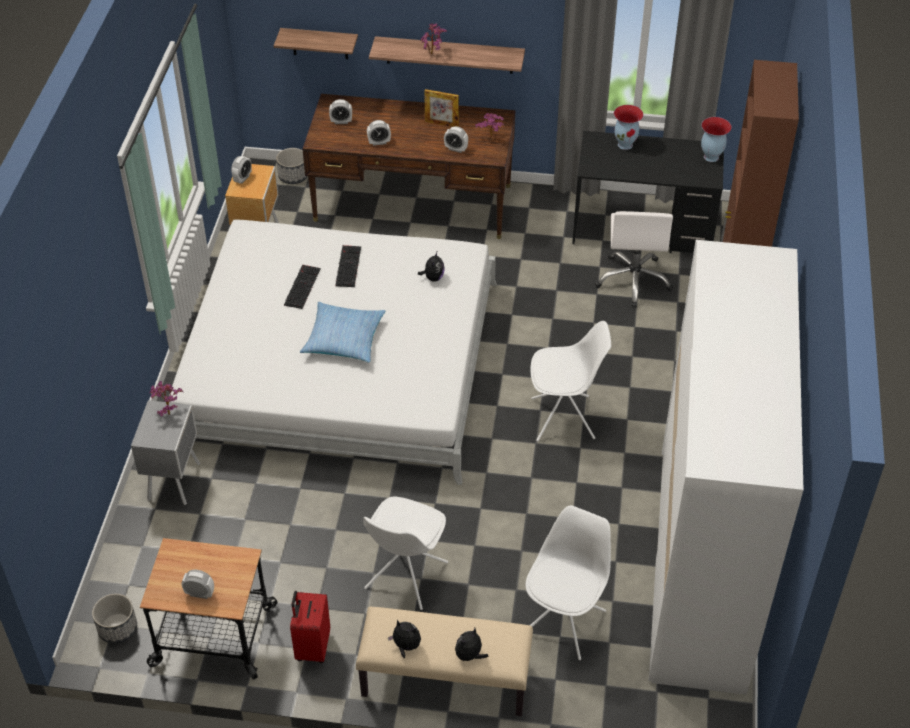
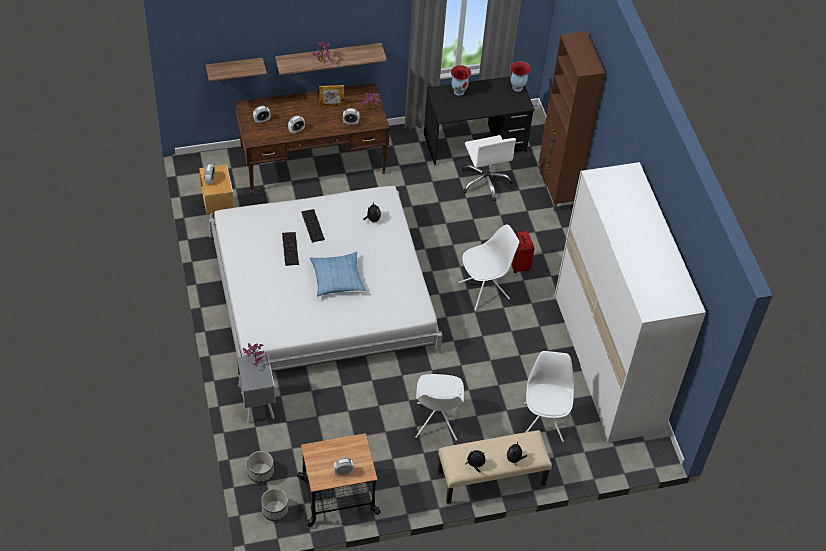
camera: 25 degrees left, 5 degrees up
planter [276,148,307,184] -> planter moved to [247,451,274,483]
red suitcase [290,591,330,663] -> red suitcase moved to [511,230,535,273]

